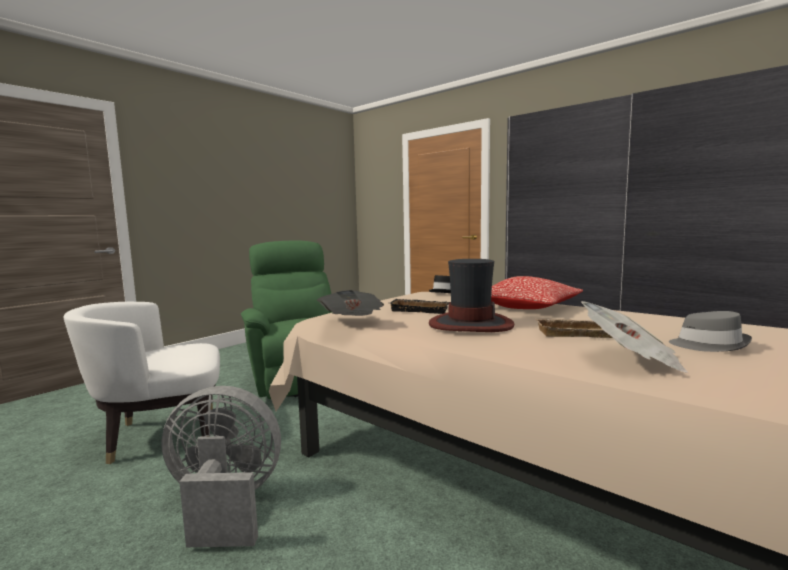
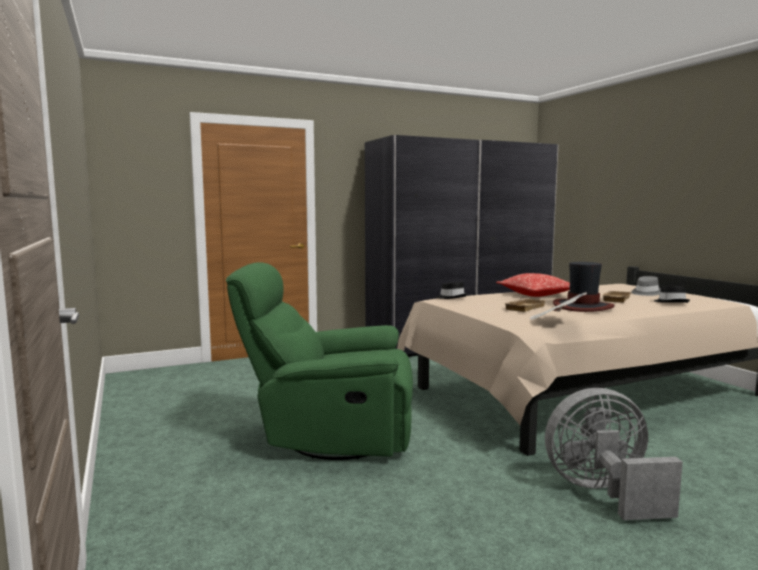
camera: 65 degrees left, 0 degrees up
white armchair [63,302,220,464] -> none
grey fan [162,386,281,547] -> grey fan turned 60 degrees clockwise [545,388,683,520]
black tray [390,299,450,314] -> beige tray [504,299,547,312]
newspaper [581,301,688,373] -> black hat [654,286,690,303]

